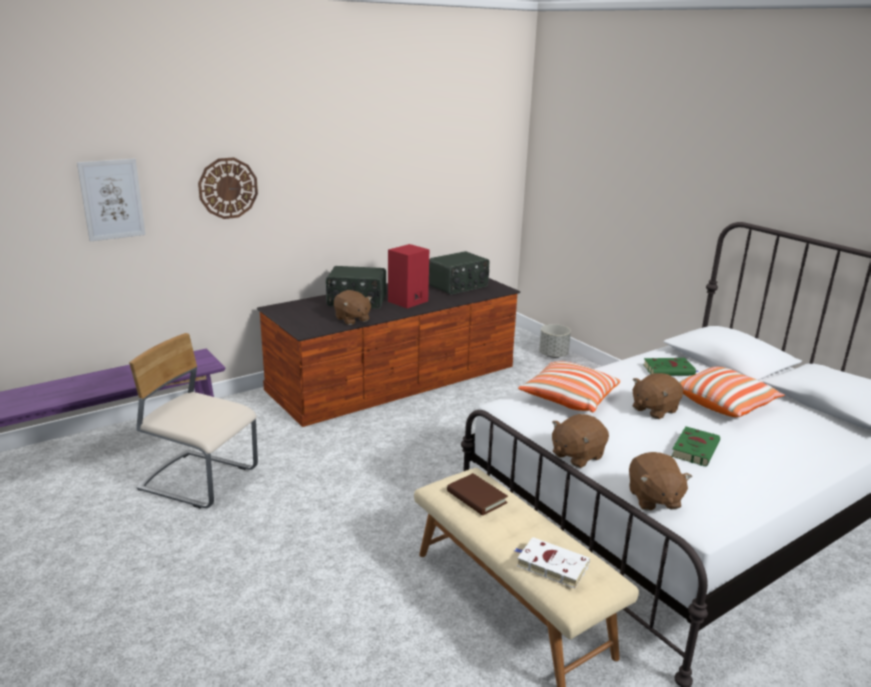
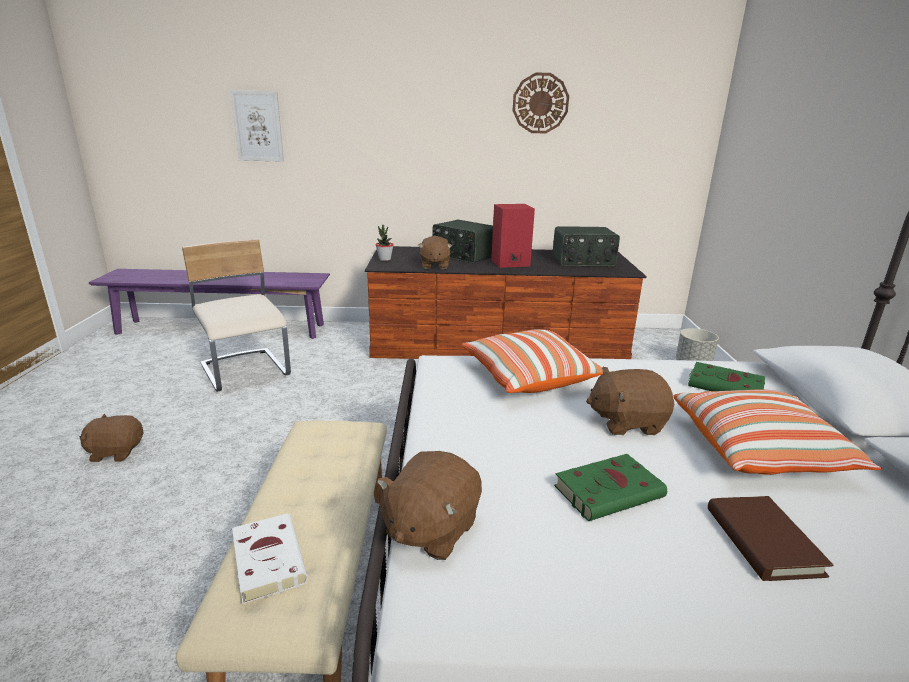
camera: 35 degrees right, 0 degrees up
wall clock [198,158,258,219] -> wall clock moved to [513,73,569,133]
brown book [447,473,508,515] -> brown book moved to [708,496,834,581]
brown plush toy [552,414,609,468] -> brown plush toy moved to [80,414,144,462]
none -> potted plant [375,225,394,261]

